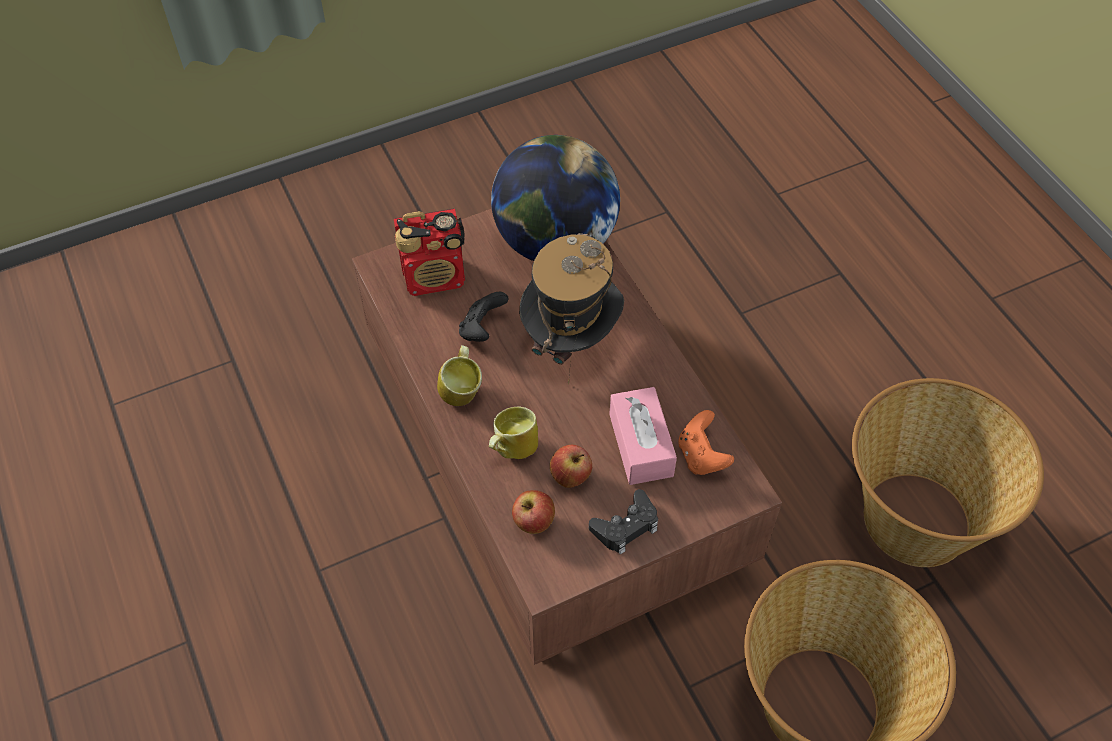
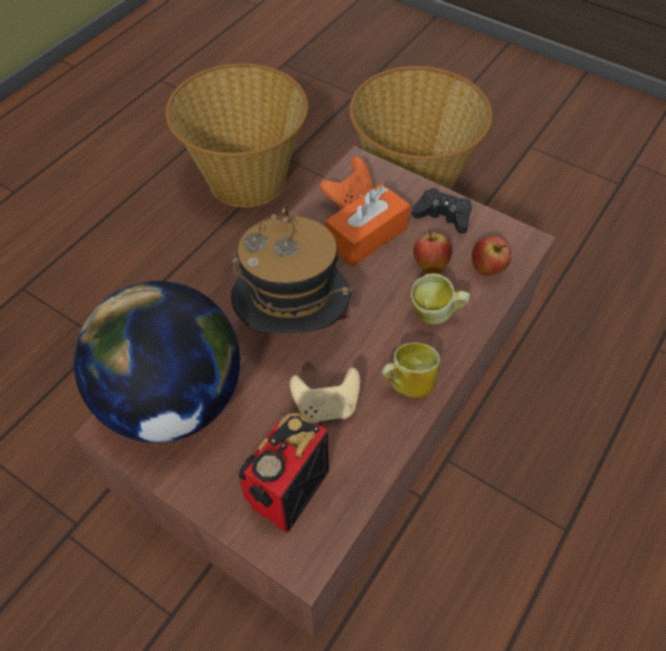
camera: 120 degrees left, 0 degrees up
radio [394,209,465,296] -> radio turned 105 degrees counterclockwise [238,413,329,533]
black game controller [459,292,509,342] -> beige game controller [290,367,360,423]
pink tissue box [609,387,677,485] -> orange tissue box [325,183,410,266]

